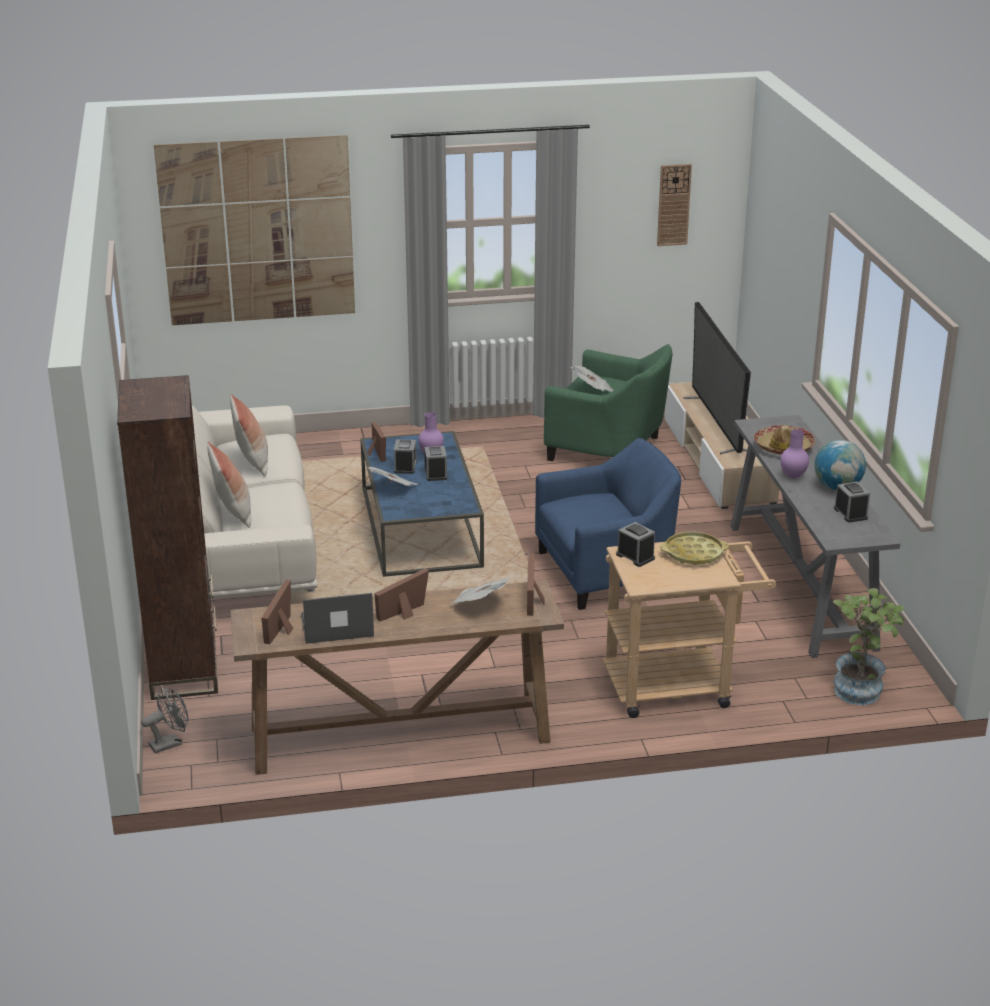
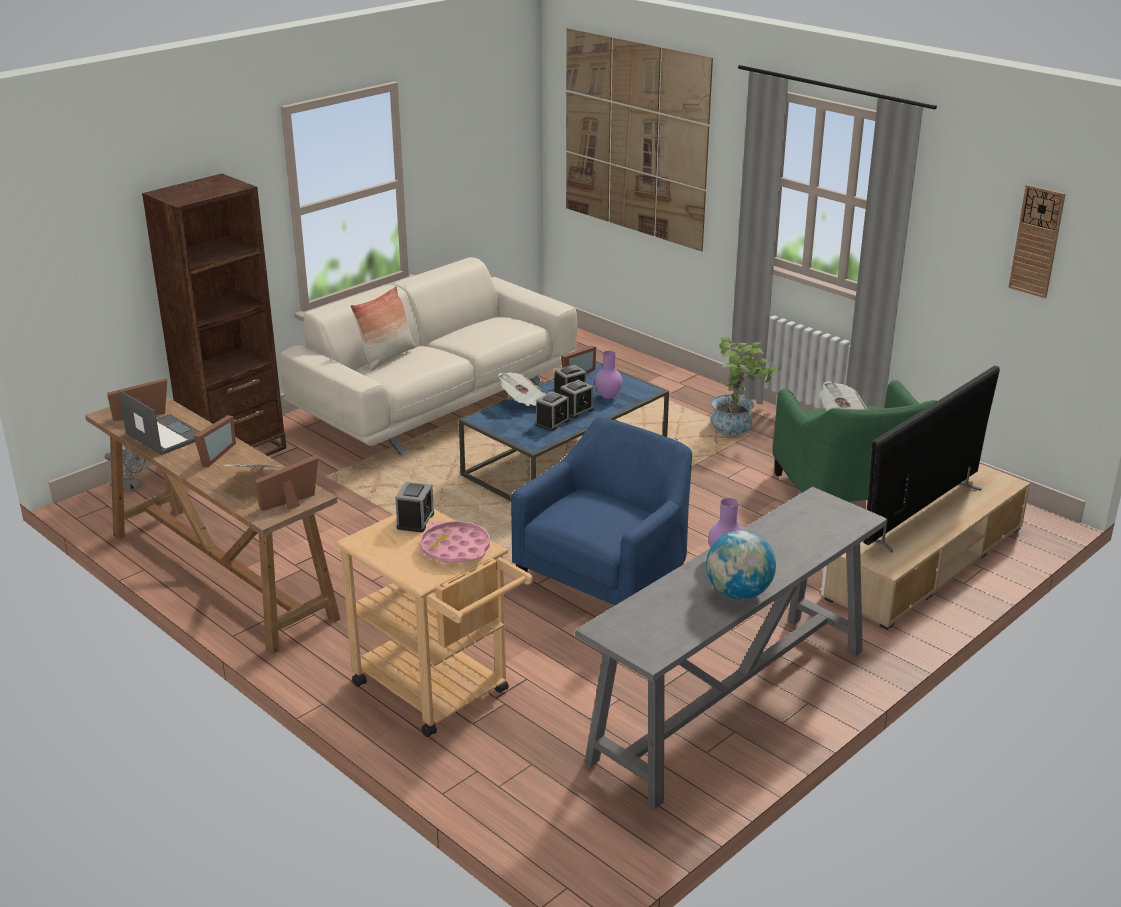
camera: 55 degrees right, 0 degrees up
pillow [230,393,268,476] -> none
picture frame [374,568,429,621] -> picture frame turned 90 degrees clockwise [194,415,236,468]
blue armchair [535,438,681,610] -> blue armchair turned 90 degrees counterclockwise [511,418,692,605]
yellow tray [660,532,729,565] -> pink tray [420,521,490,563]
hat [754,425,815,455] -> none
potted plant [833,588,904,705] -> potted plant moved to [711,337,779,435]
alarm clock [834,482,870,523] -> alarm clock moved to [535,391,570,431]

